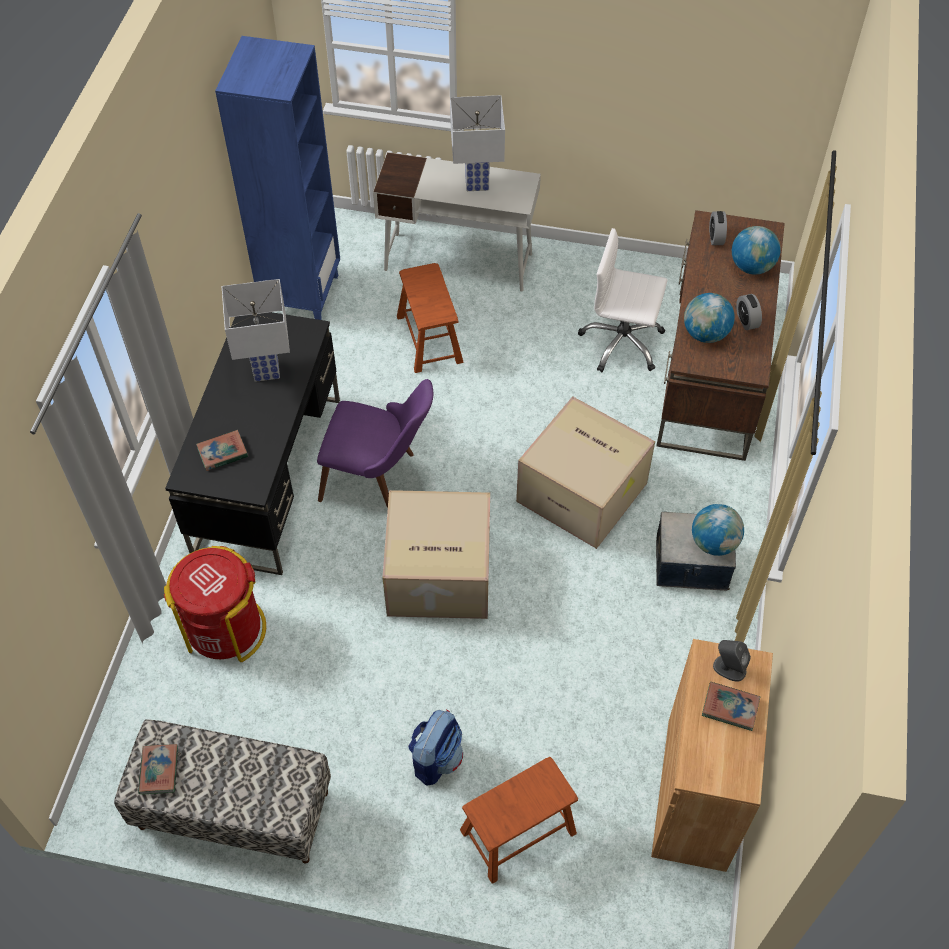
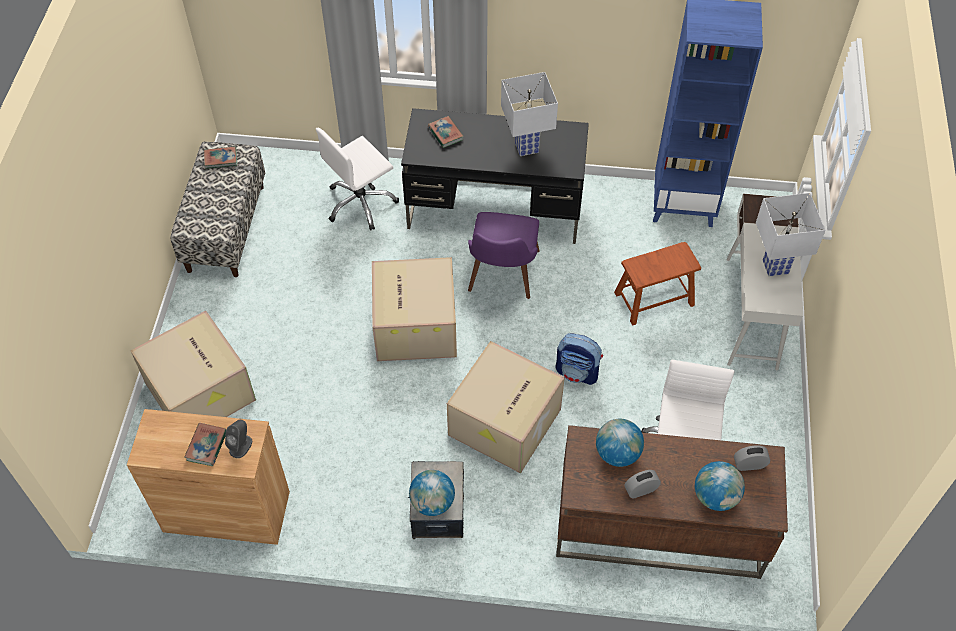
camera: 85 degrees right, 0 degrees up
red trash can [164,546,266,662] -> white office chair [316,127,399,231]
backpack [408,710,463,785] -> backpack moved to [555,333,603,385]
brown stool [460,757,578,884] -> cardboard box [131,310,256,417]

